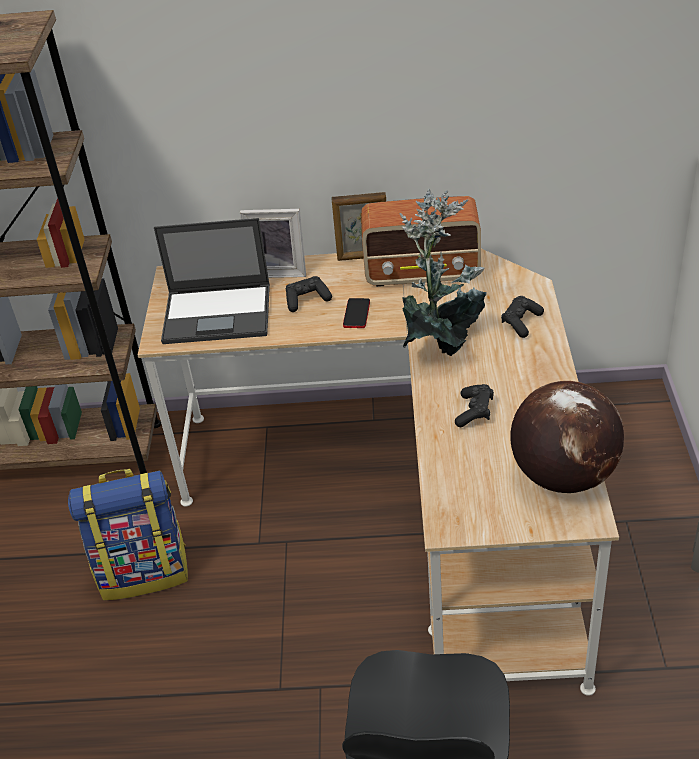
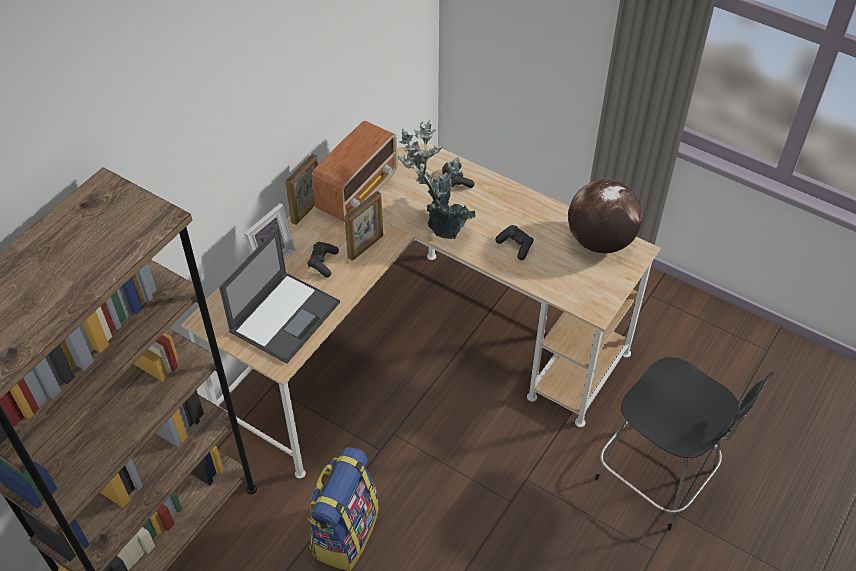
camera: 60 degrees left, 10 degrees up
phone [343,298,370,328] -> picture frame [344,191,383,260]

